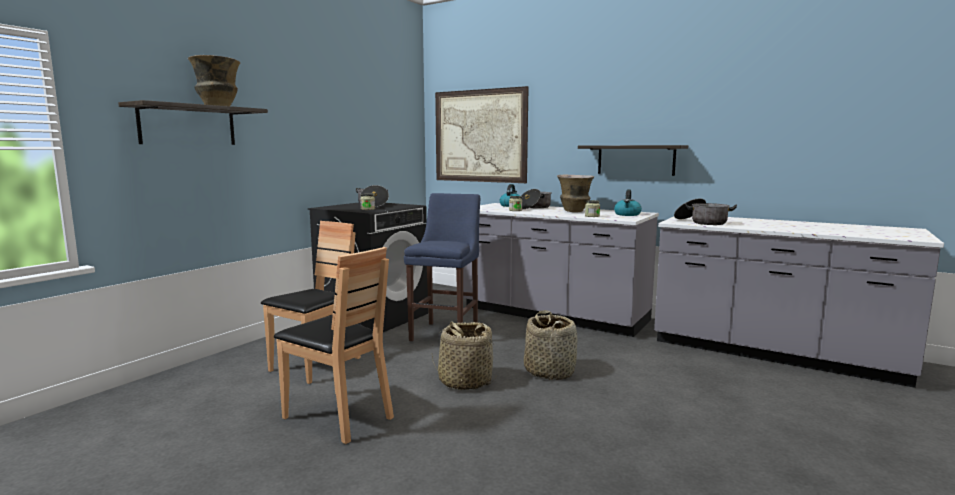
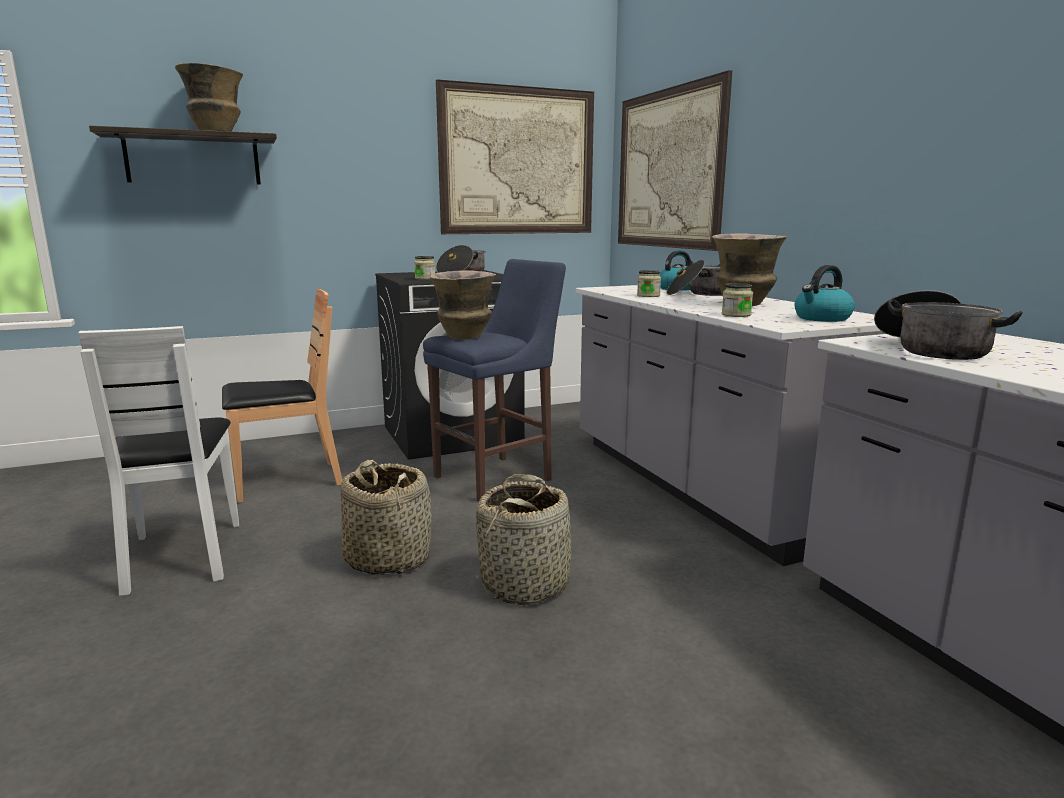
camera: 35 degrees right, 5 degrees up
brown chair [274,247,394,444] -> white chair [78,326,239,596]
shelf [578,145,688,176] -> none
none -> vase [429,271,496,340]
none -> picture [436,79,594,234]

